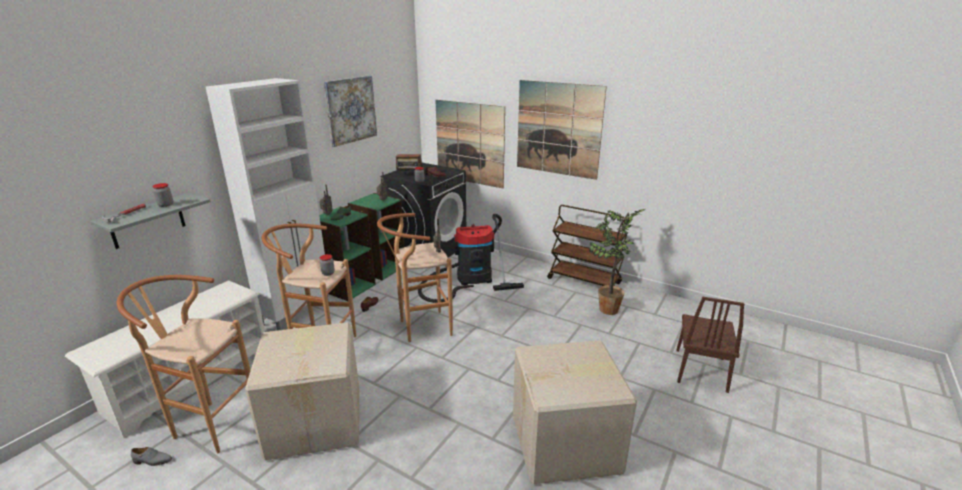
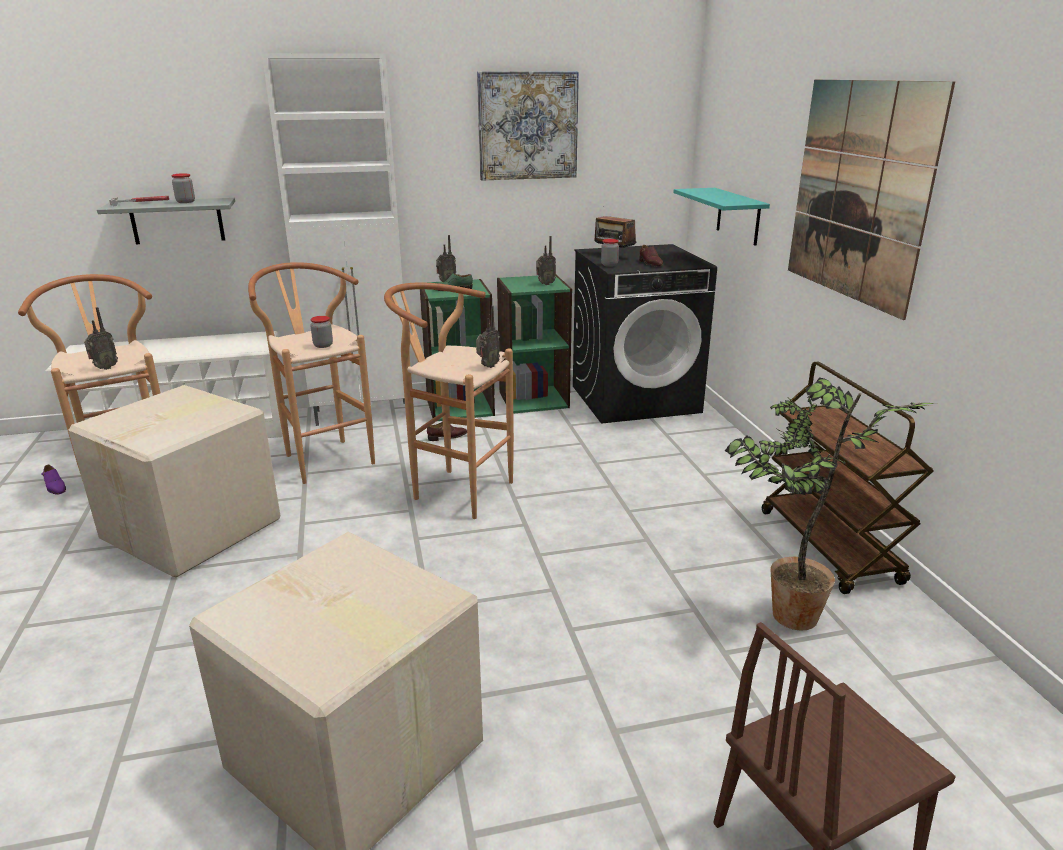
camera: 45 degrees right, 0 degrees up
grey shoe [131,447,172,466] -> purple shoe [42,465,66,495]
vacuum cleaner [418,214,524,303] -> none
picture [435,100,505,188] -> turquoise shelf [674,188,770,246]
none -> radio [84,307,118,370]

